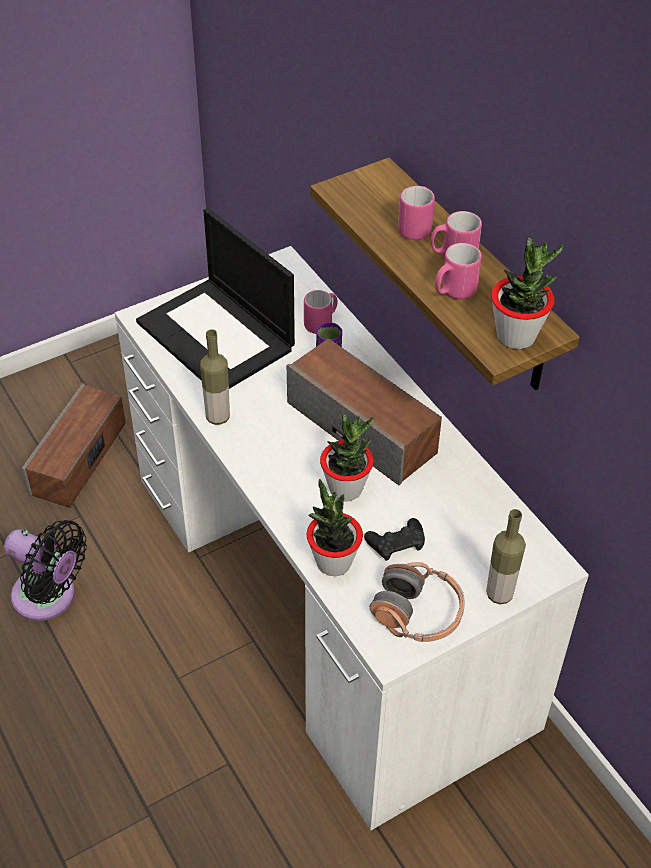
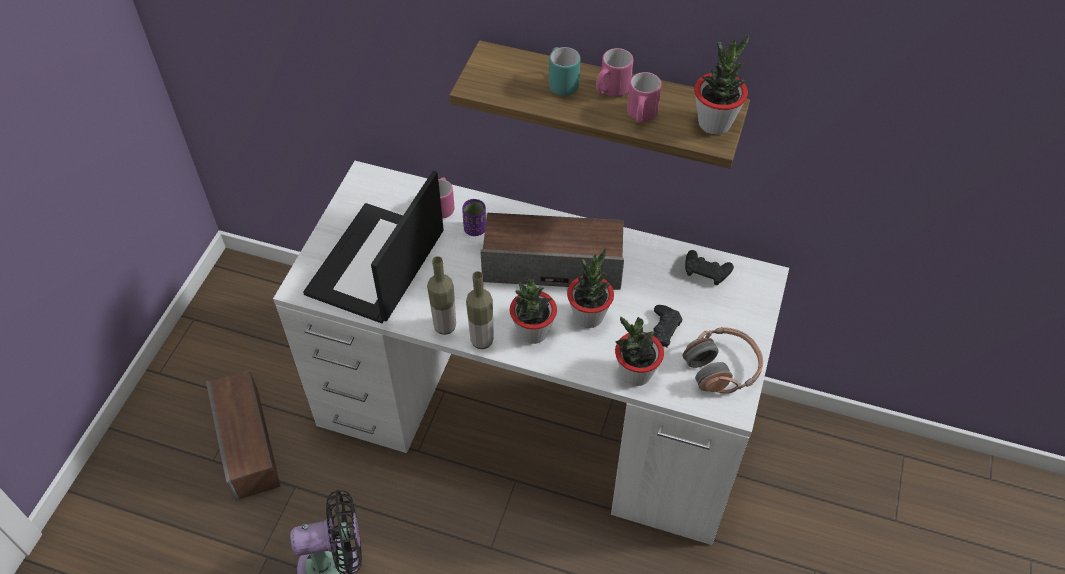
camera: 40 degrees left, 5 degrees up
laptop [136,208,295,389] -> laptop turned 105 degrees clockwise [303,171,444,323]
pink mug [398,186,435,240] -> turquoise mug [549,47,580,96]
bottle [486,509,526,604] -> bottle moved to [466,271,494,349]
none -> potted plant [510,279,557,344]
none -> black game controller [685,250,734,285]

